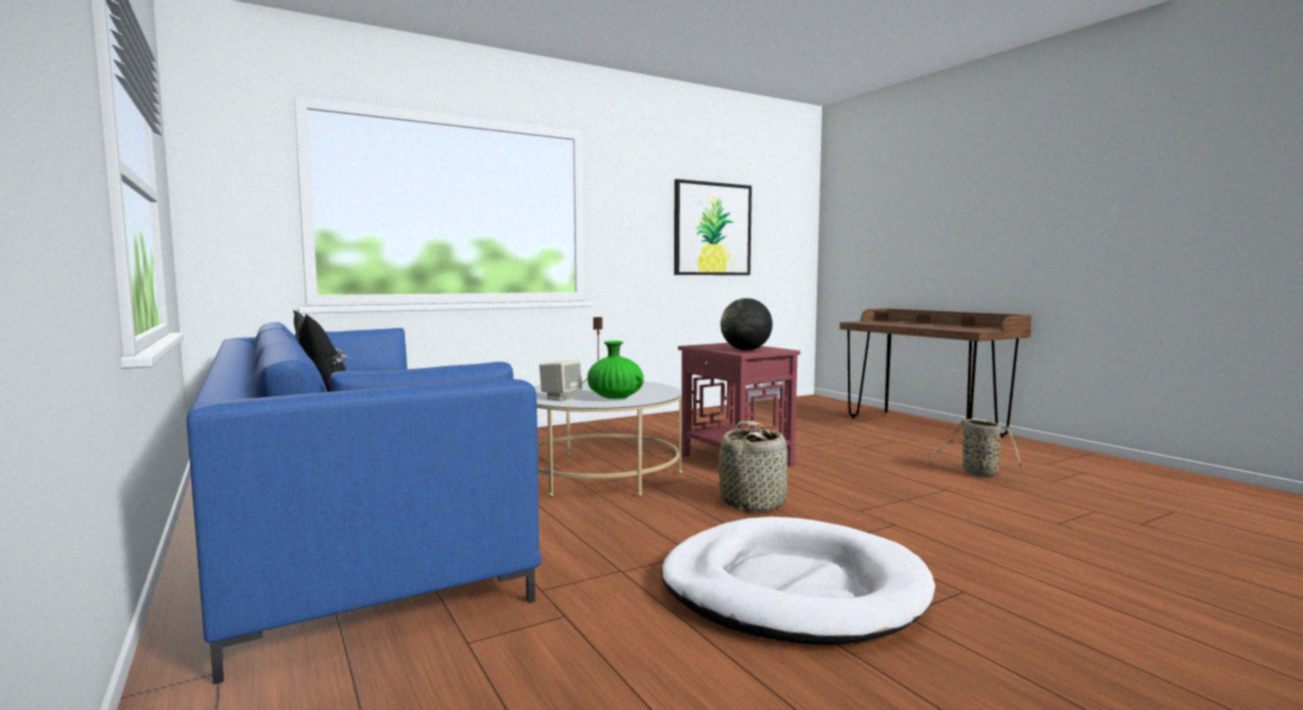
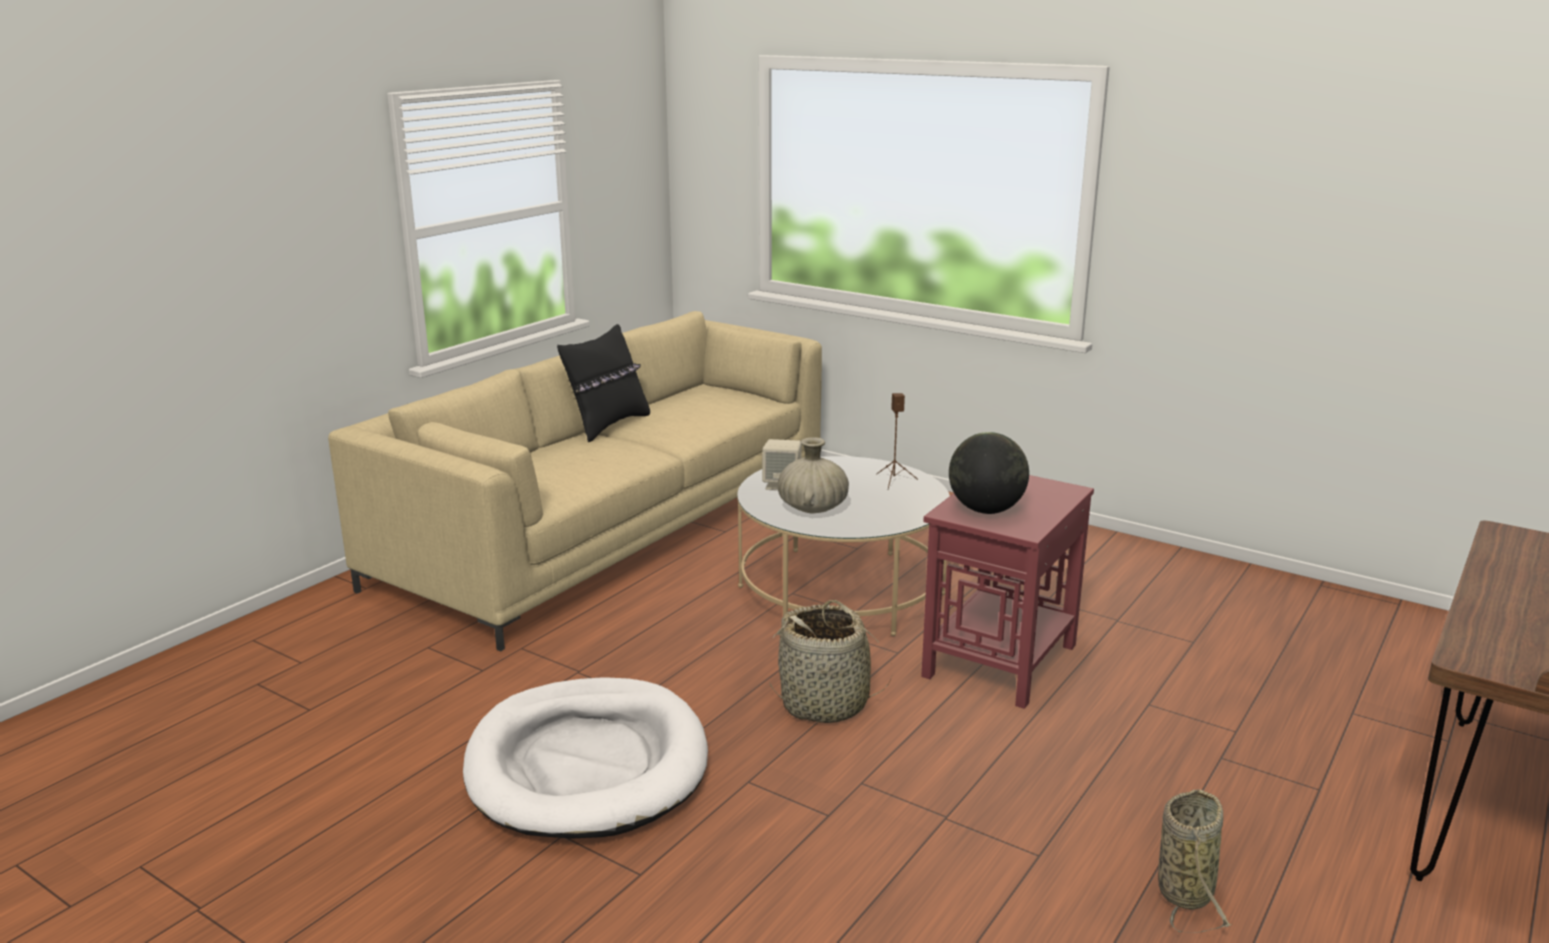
camera: 65 degrees right, 15 degrees up
blue sofa [187,322,541,684] -> beige sofa [328,311,822,651]
green vase [587,341,644,399] -> beige vase [778,437,849,514]
picture [674,179,752,275] -> none

